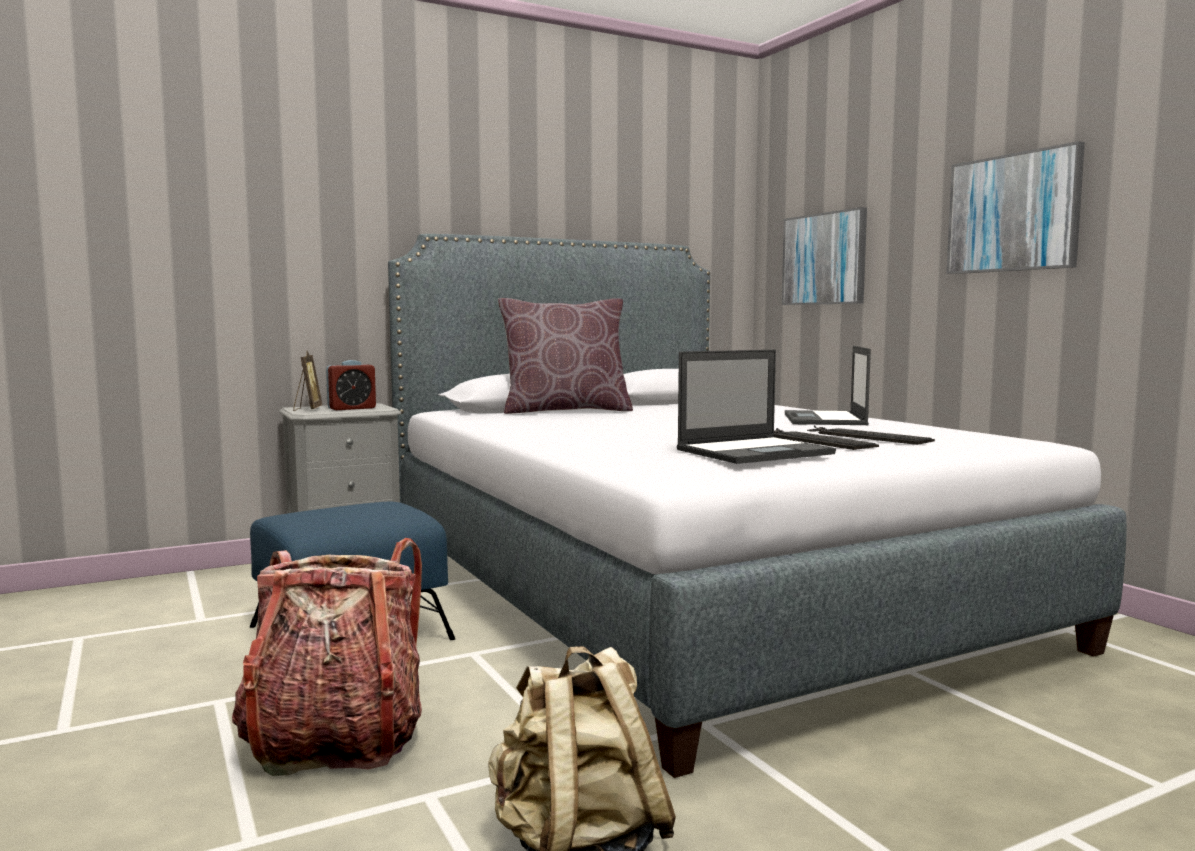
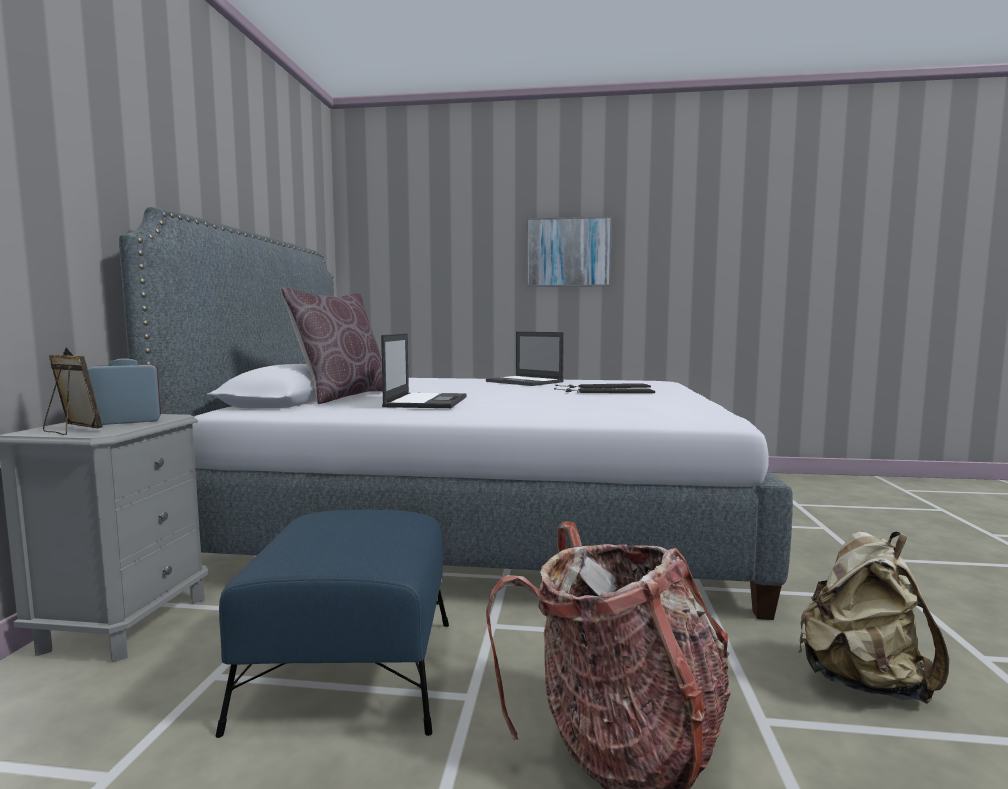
camera: 55 degrees left, 0 degrees up
alarm clock [326,360,376,410] -> alarm clock turned 120 degrees counterclockwise [88,358,161,425]
laptop [677,350,836,464] -> laptop moved to [381,333,466,408]
picture [782,207,867,305] -> none

